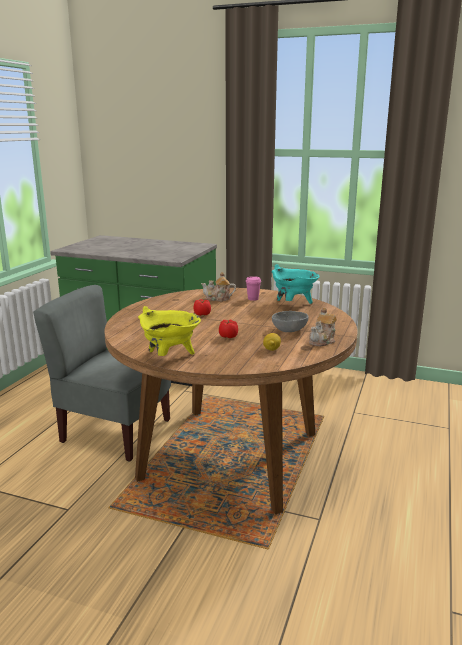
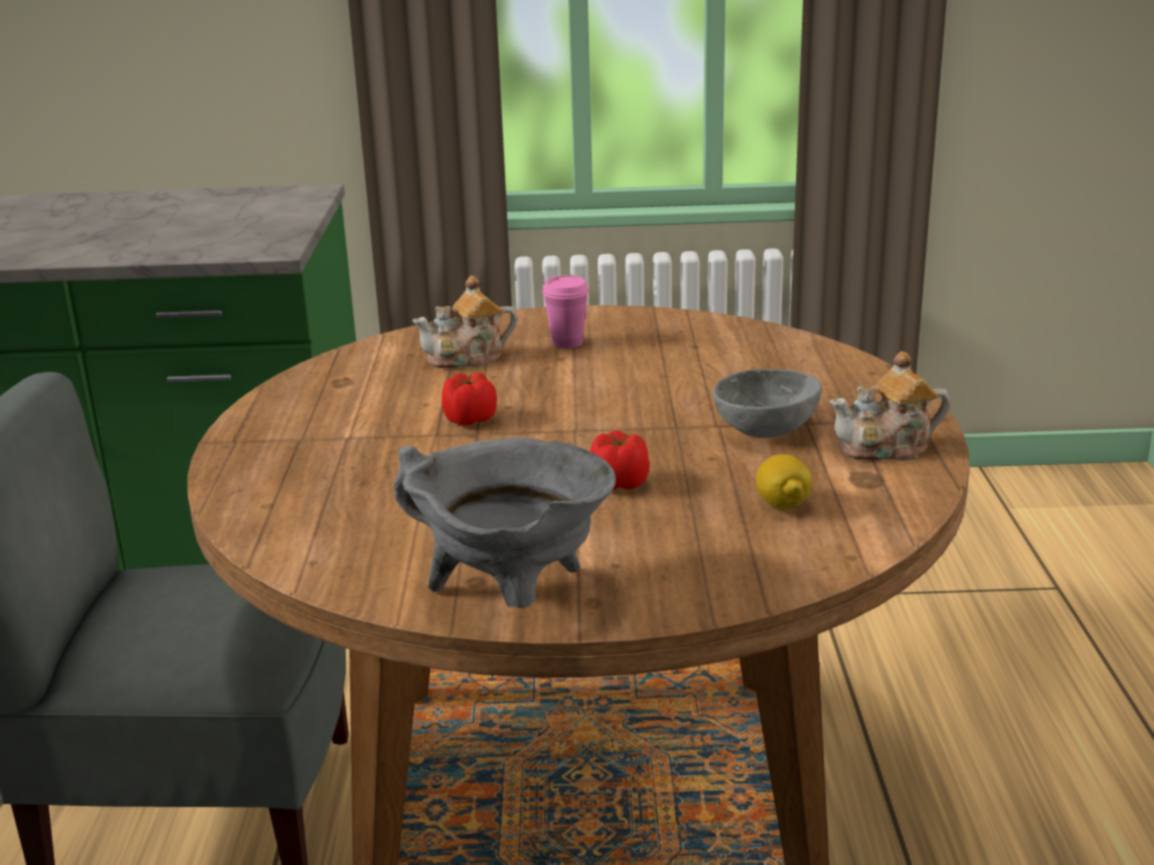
camera: 20 degrees left, 5 degrees up
yellow cooking pot [138,306,201,356] -> grey cooking pot [394,438,616,608]
turquoise cooking pot [271,264,320,304] -> none
teapot [309,307,337,346] -> teapot turned 60 degrees clockwise [830,351,950,460]

